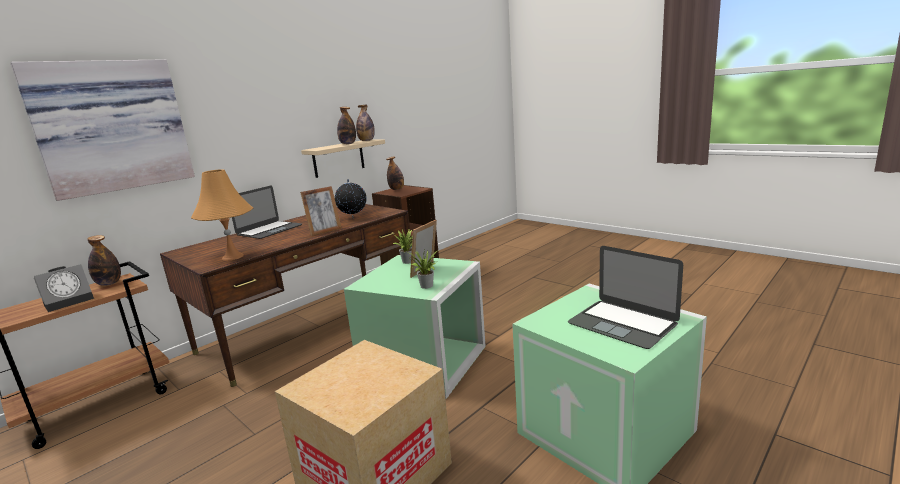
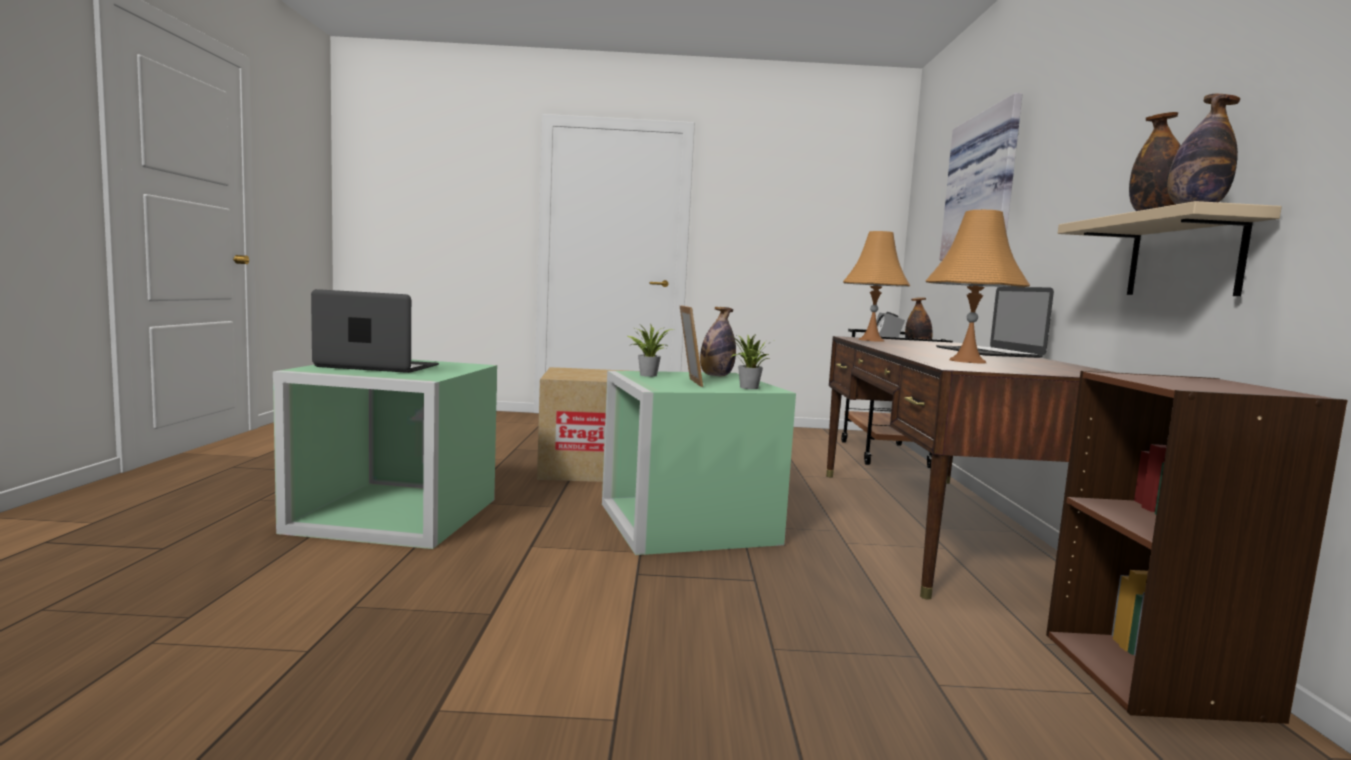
camera: 135 degrees right, 10 degrees down
picture frame [300,186,342,236] -> none
globe [335,179,367,218] -> orange table lamp [926,210,1030,364]
bottle [386,156,404,190] -> bottle moved to [700,307,736,376]

